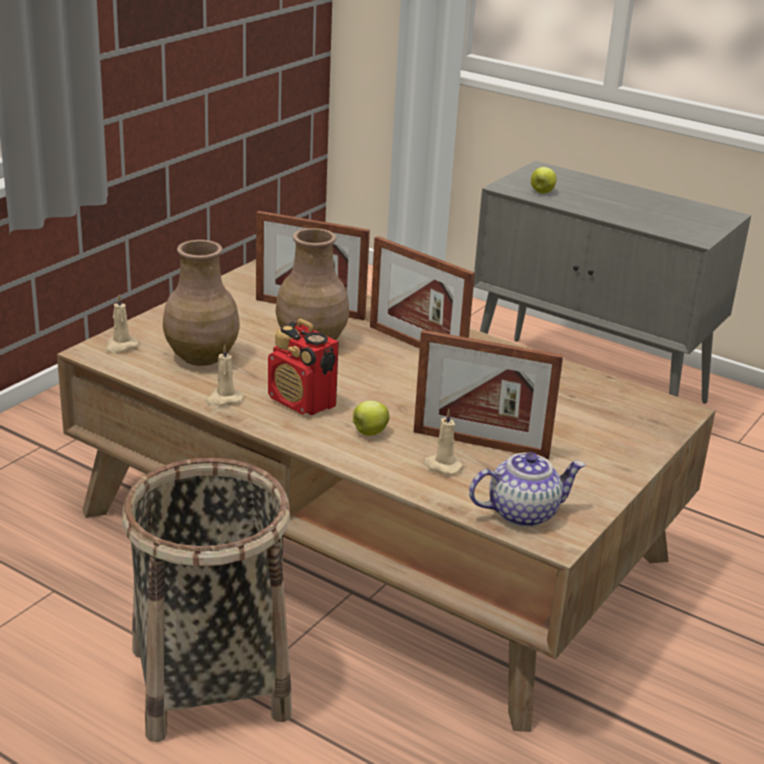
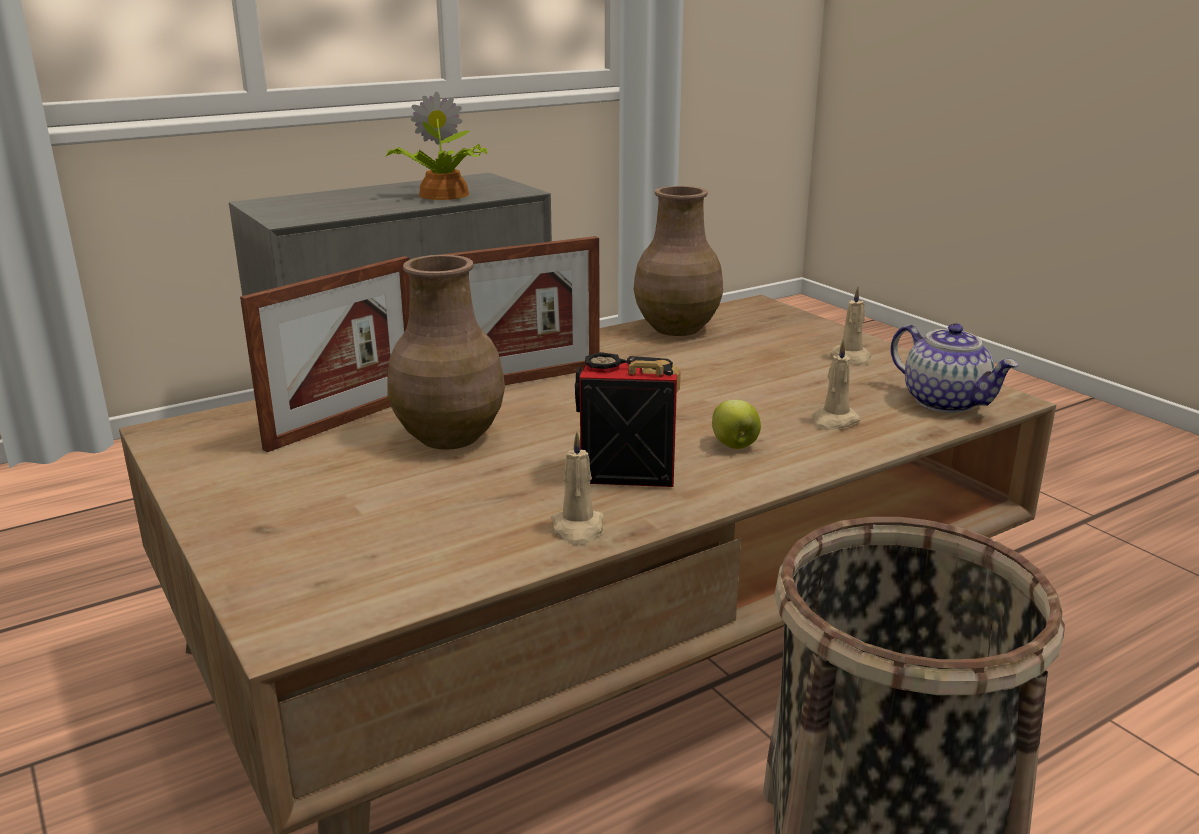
camera: 65 degrees left, 5 degrees down
beige candle [105,294,138,353] -> beige candle moved to [830,287,871,365]
brown vase [163,240,240,366] -> brown vase moved to [634,186,723,336]
radio [268,319,339,415] -> radio turned 150 degrees counterclockwise [575,352,681,487]
picture frame [414,330,563,459] -> none
teapot [469,452,586,527] -> teapot turned 135 degrees clockwise [890,323,1019,413]
apple [531,167,557,194] -> none
none -> potted plant [385,92,487,200]

